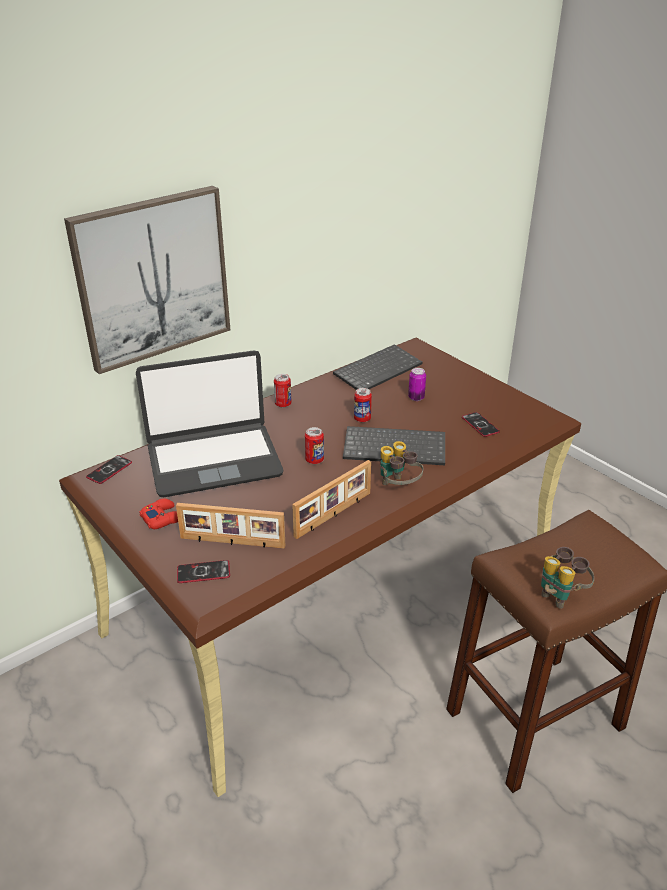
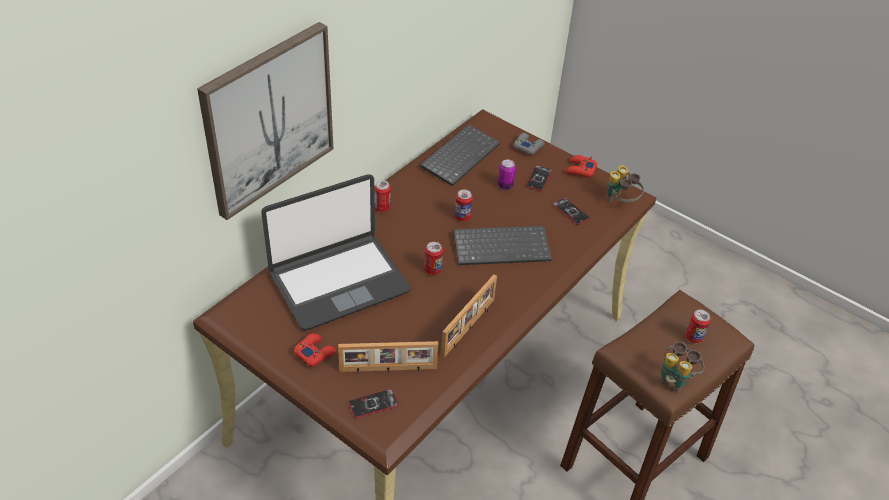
camera: 15 degrees left, 10 degrees up
phone [86,455,132,484] -> phone moved to [526,165,552,191]
binoculars [380,441,423,485] -> binoculars moved to [607,165,644,202]
none -> grey game controller [513,133,544,155]
none -> red game controller [565,155,597,178]
none -> can [685,310,711,343]

